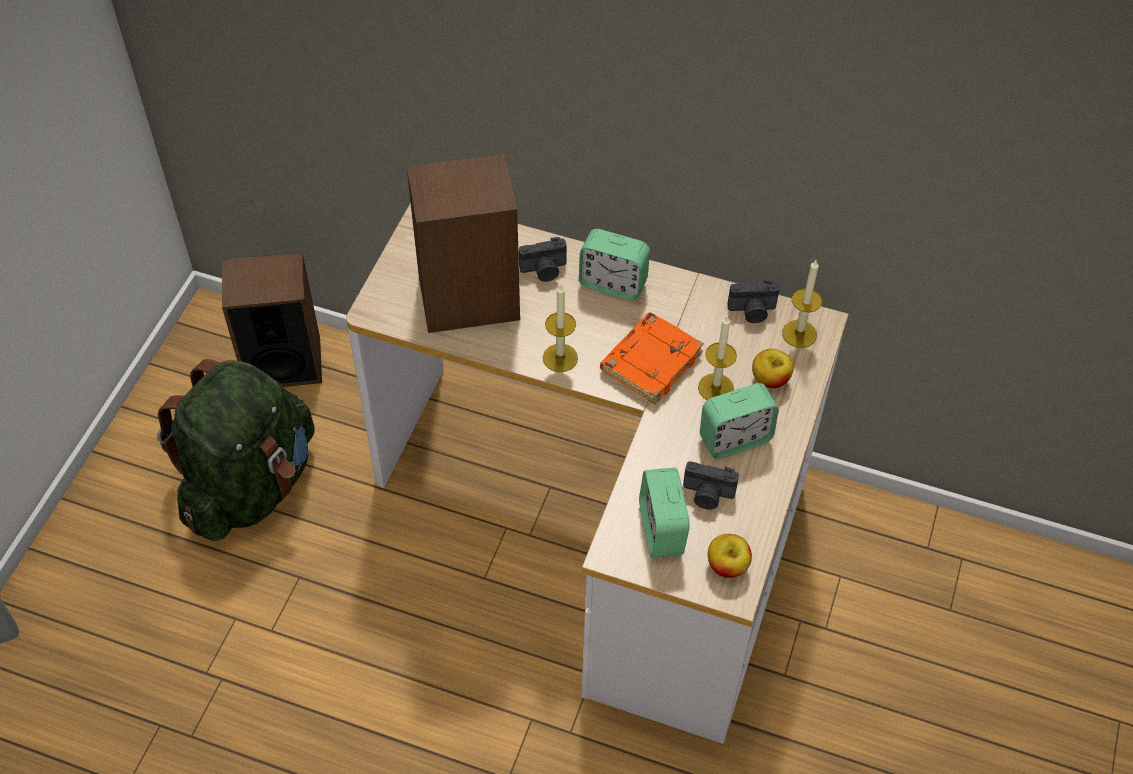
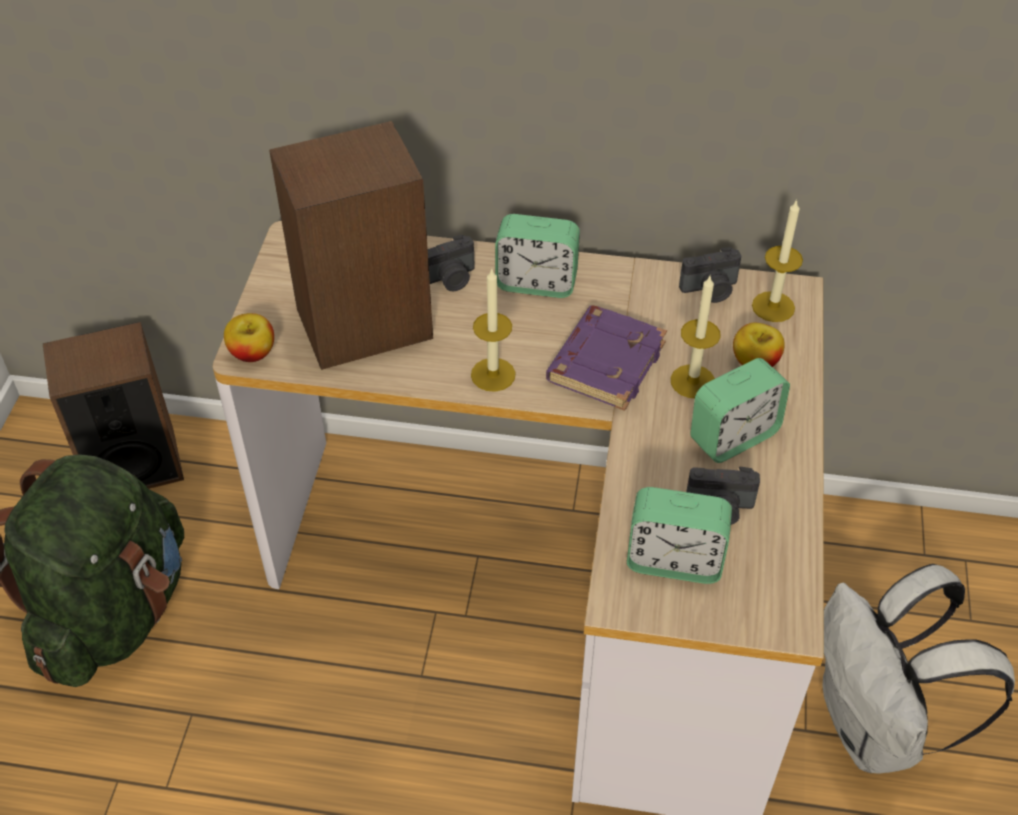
camera: 10 degrees left, 5 degrees down
orange book [600,312,704,404] -> purple book [546,305,667,411]
alarm clock [639,468,690,558] -> alarm clock turned 60 degrees counterclockwise [627,487,732,584]
apple [708,534,752,578] -> apple moved to [224,313,274,362]
none -> white backpack [823,564,1015,774]

